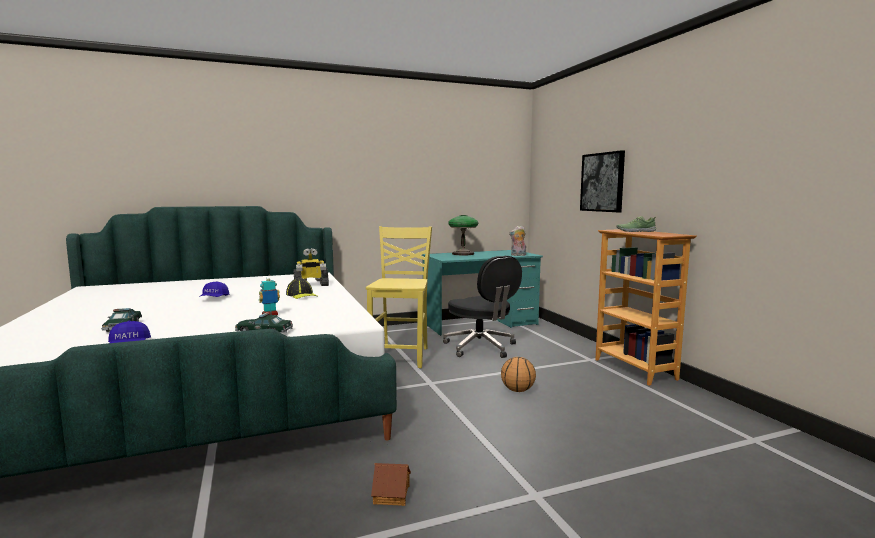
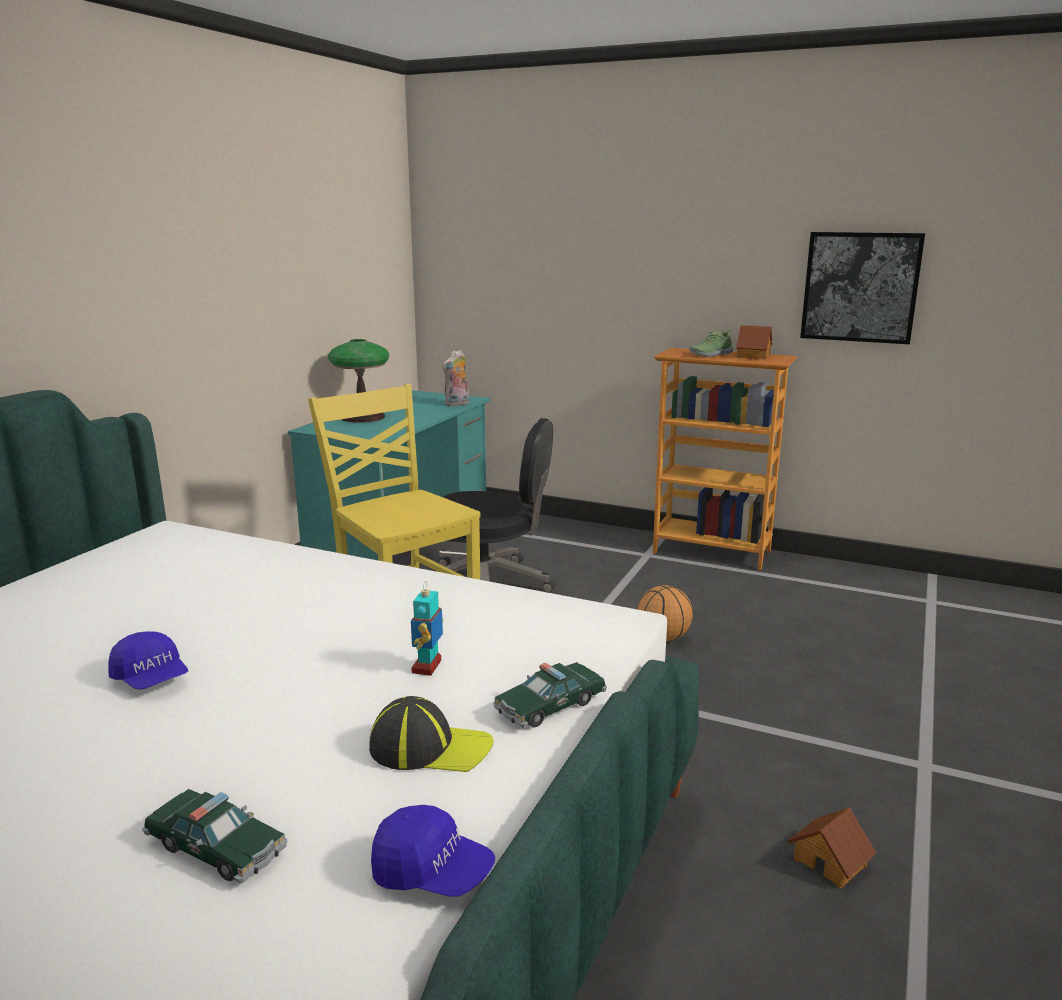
camera: 45 degrees left, 10 degrees up
cap [286,278,317,299] -> cap moved to [369,696,494,772]
toy robot [294,248,329,286] -> none
picture [580,150,625,212] -> picture moved to [800,232,925,344]
none -> toy house [736,325,772,359]

